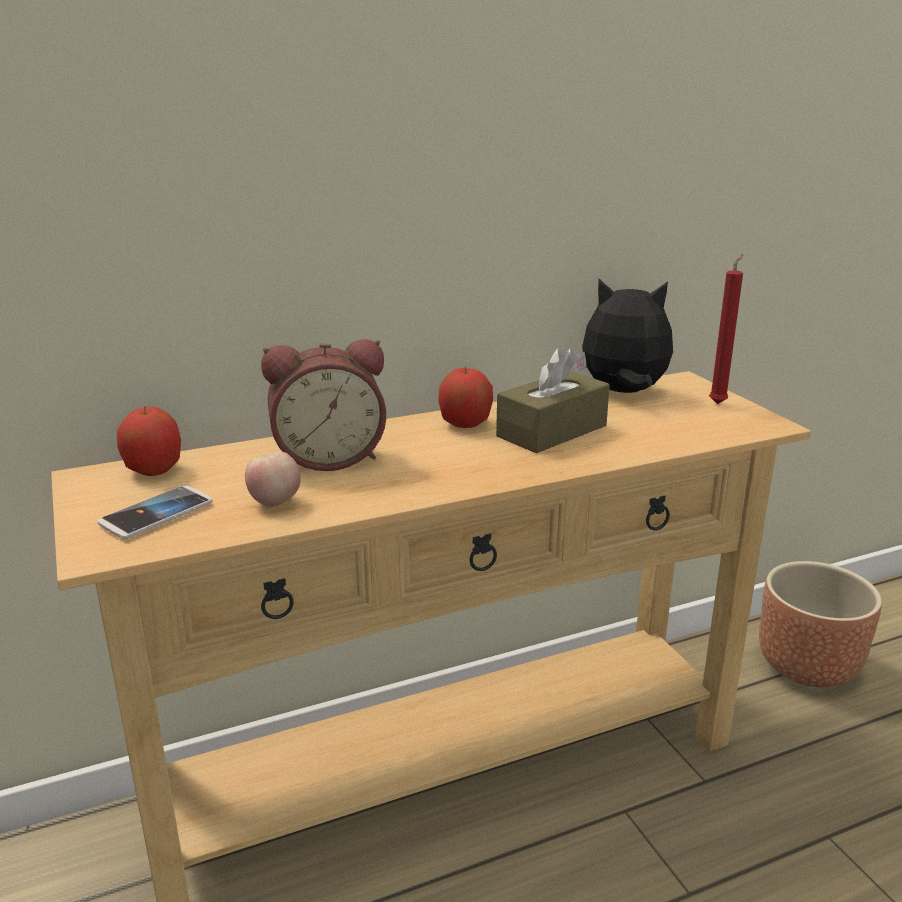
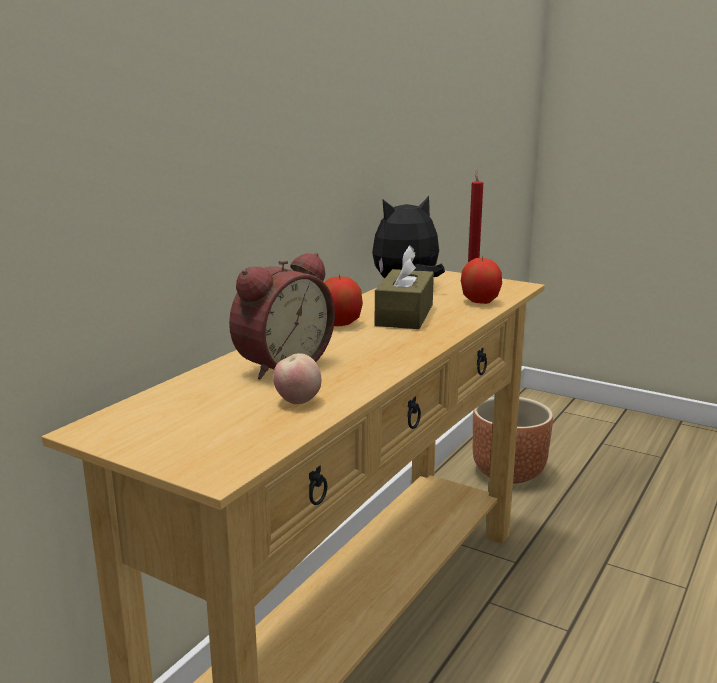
camera: 35 degrees left, 5 degrees down
phone [98,486,213,539] -> none
apple [117,406,181,476] -> apple moved to [461,256,502,304]

